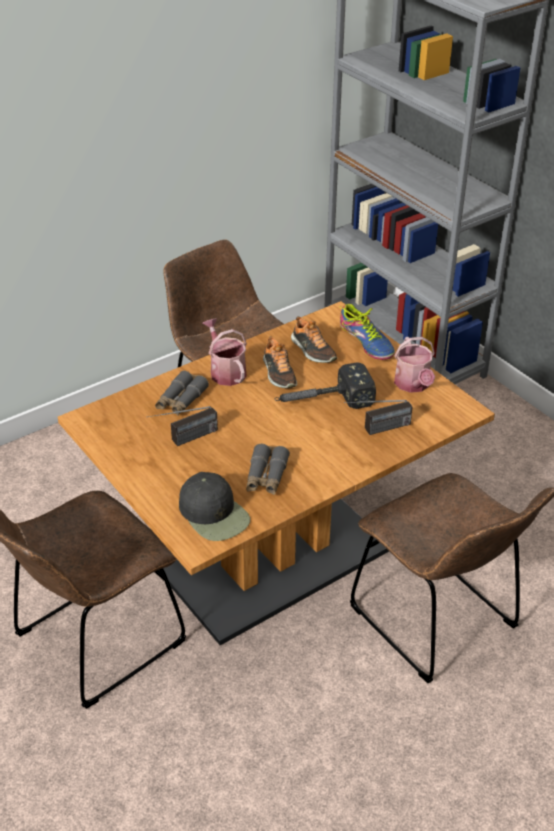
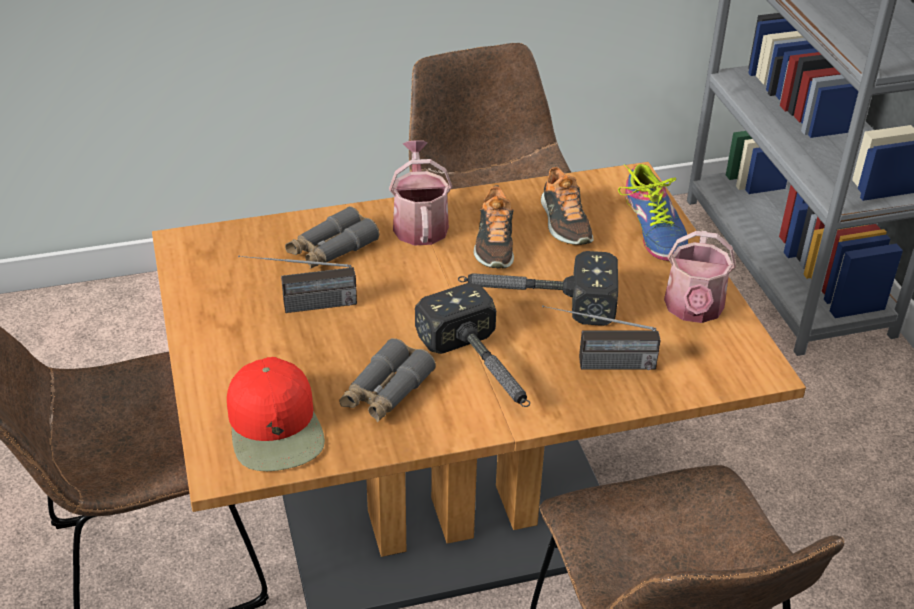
camera: 20 degrees right, 0 degrees up
black cap [179,472,250,541] -> red cap [227,357,325,471]
none -> hammer [415,283,530,407]

